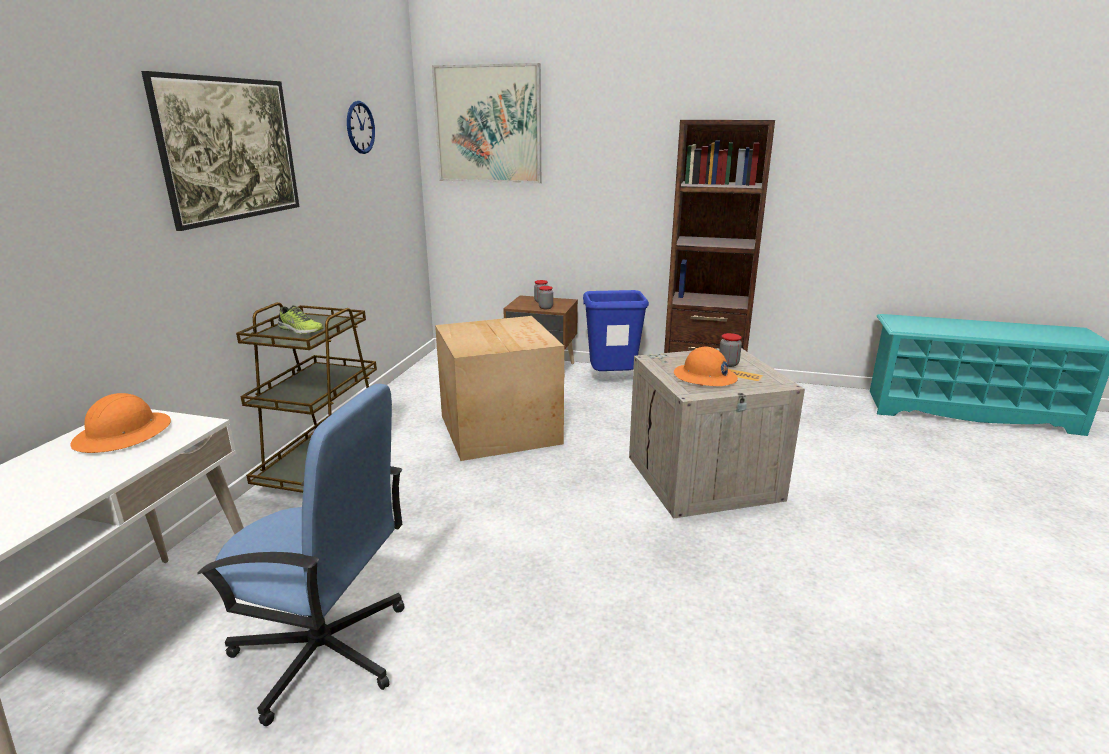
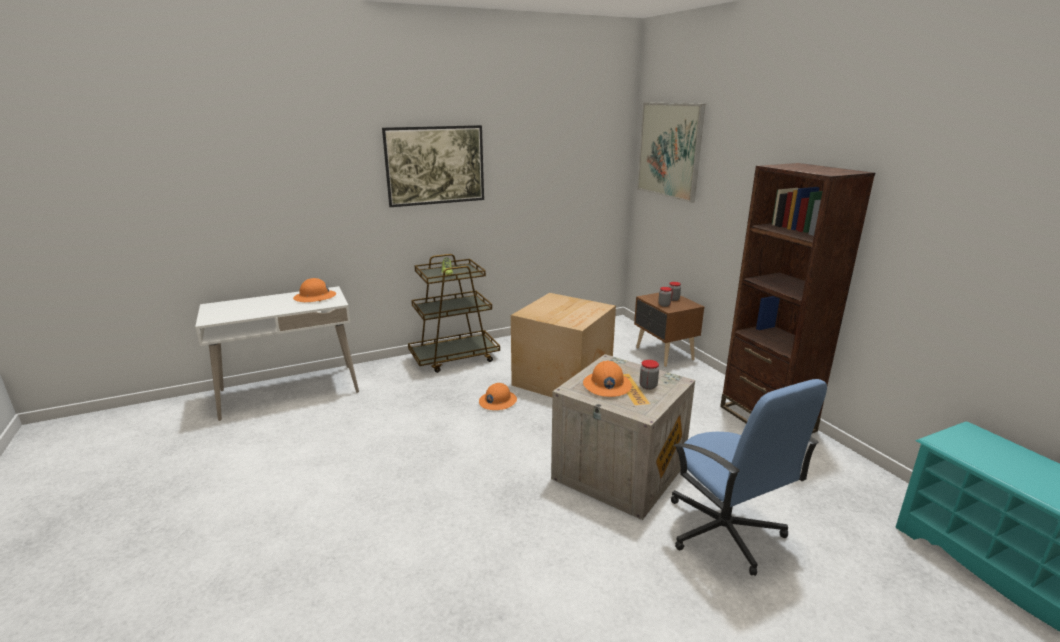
camera: 50 degrees right, 0 degrees up
blue office chair [197,384,404,726] -> blue office chair moved to [671,379,827,576]
wall clock [347,101,375,154] -> none
blue trash can [583,290,649,371] -> none
none -> orange hard hat [479,383,517,410]

